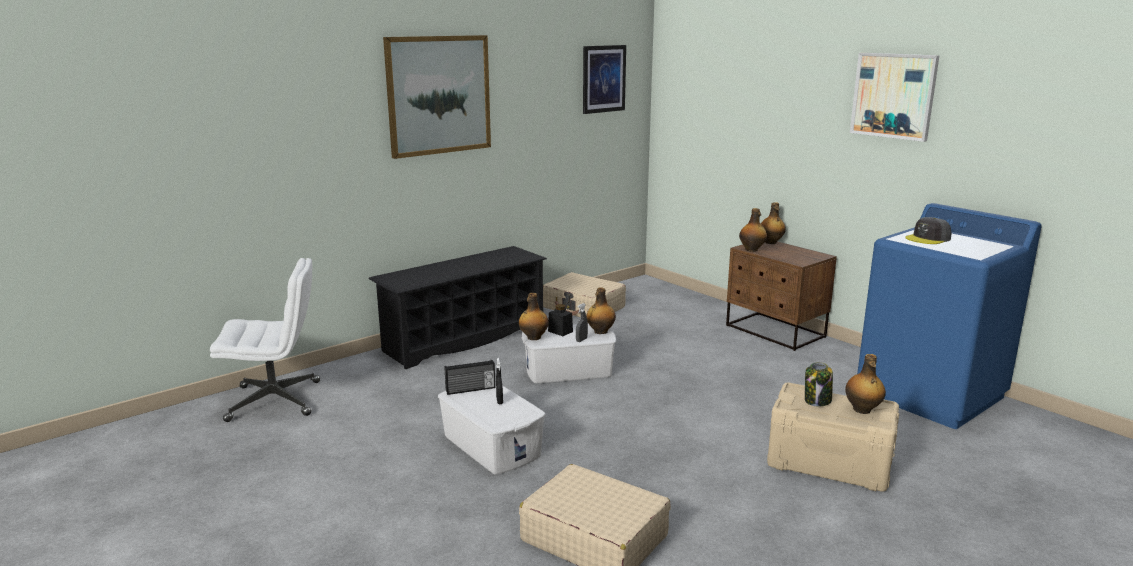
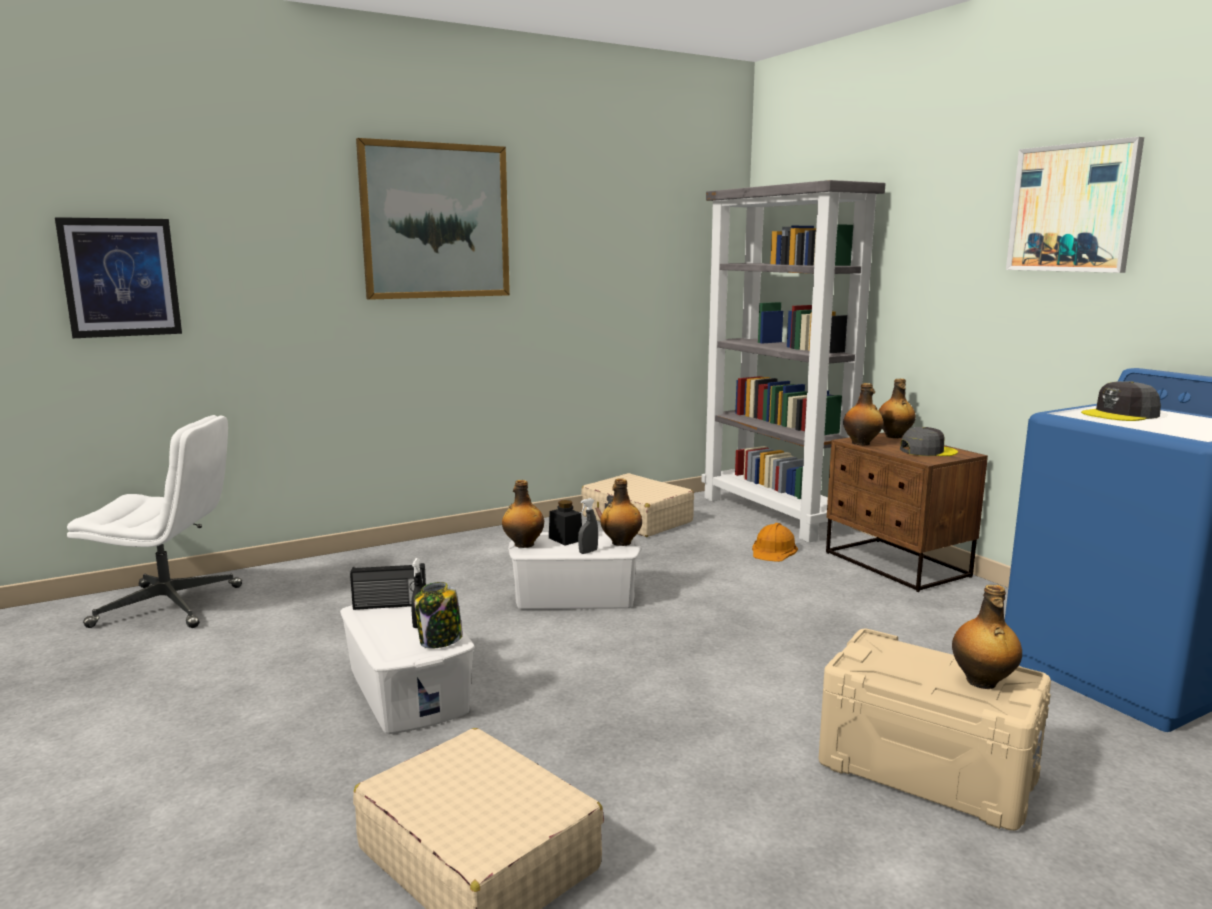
camera: 10 degrees right, 5 degrees down
black shoe rack [368,246,547,369] -> none
picture [583,45,626,114] -> picture moved to [55,217,182,338]
jar [805,362,833,407] -> jar moved to [414,582,463,649]
none -> grey bookcase [701,180,886,542]
none -> orange hard hat [752,523,798,562]
none -> grey cap [900,427,958,456]

